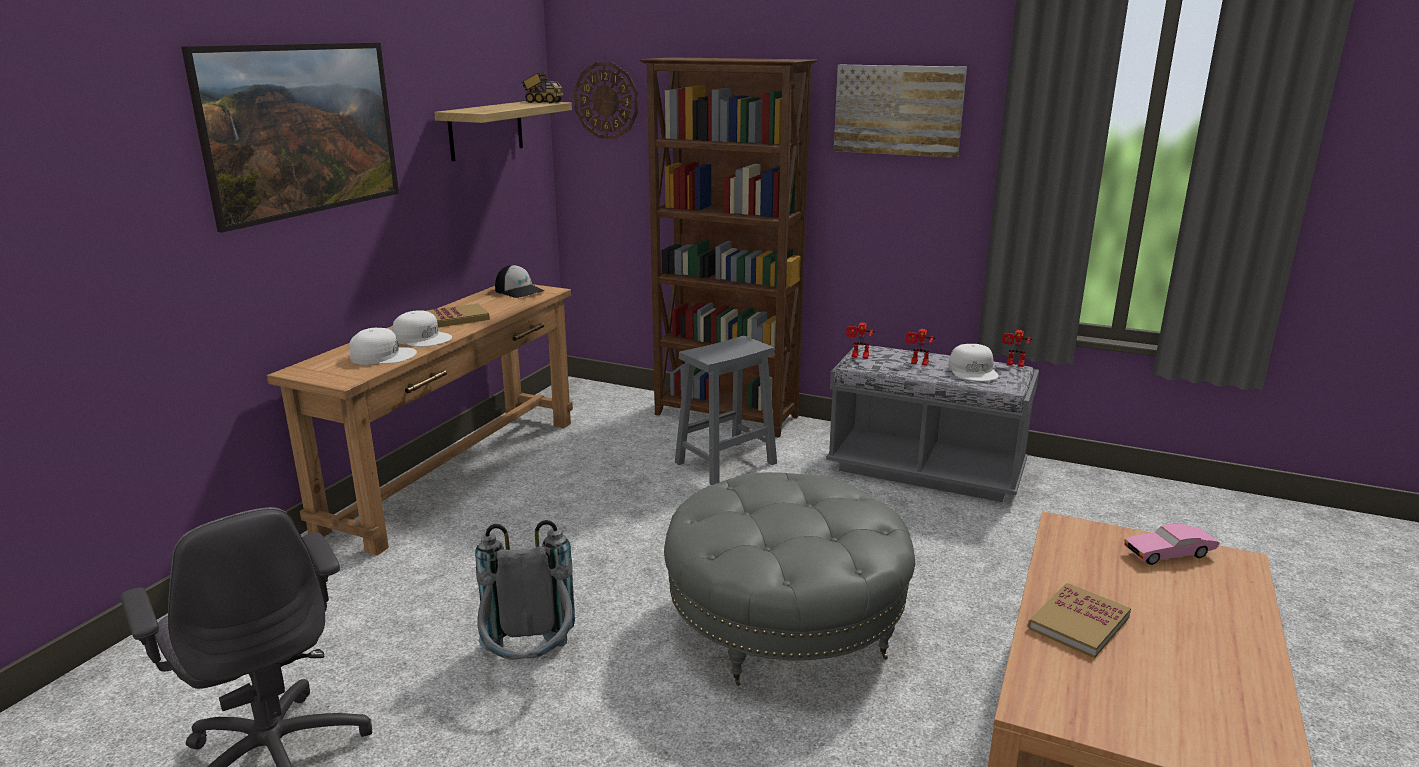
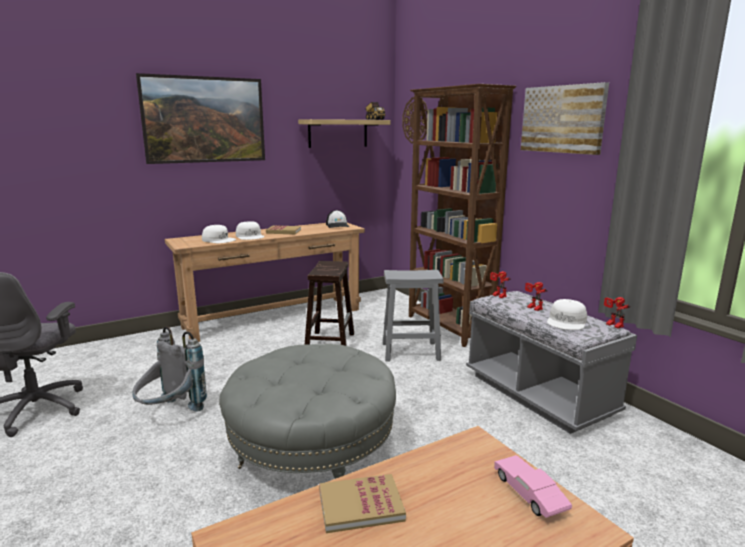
camera: 35 degrees right, 5 degrees down
pink toy car [1124,524,1220,565] -> pink toy car turned 45 degrees clockwise [494,455,572,518]
none -> brown stool [305,261,354,346]

